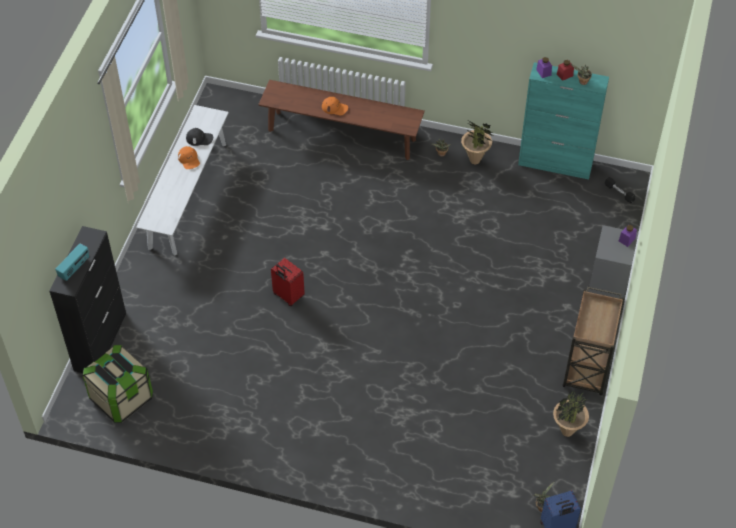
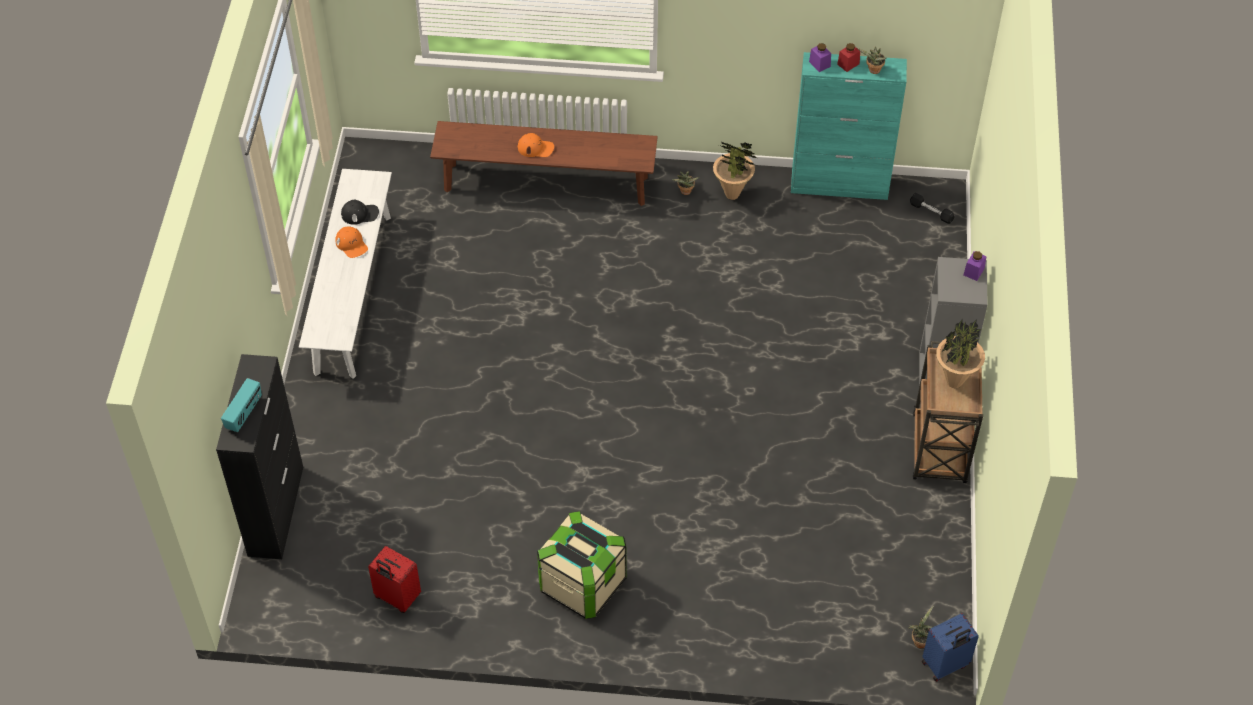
camera: 10 degrees left, 0 degrees up
storage box [83,345,153,423] -> storage box moved to [537,511,627,619]
red suitcase [271,258,305,306] -> red suitcase moved to [368,546,421,613]
potted plant [553,389,589,437] -> potted plant moved to [936,319,985,388]

